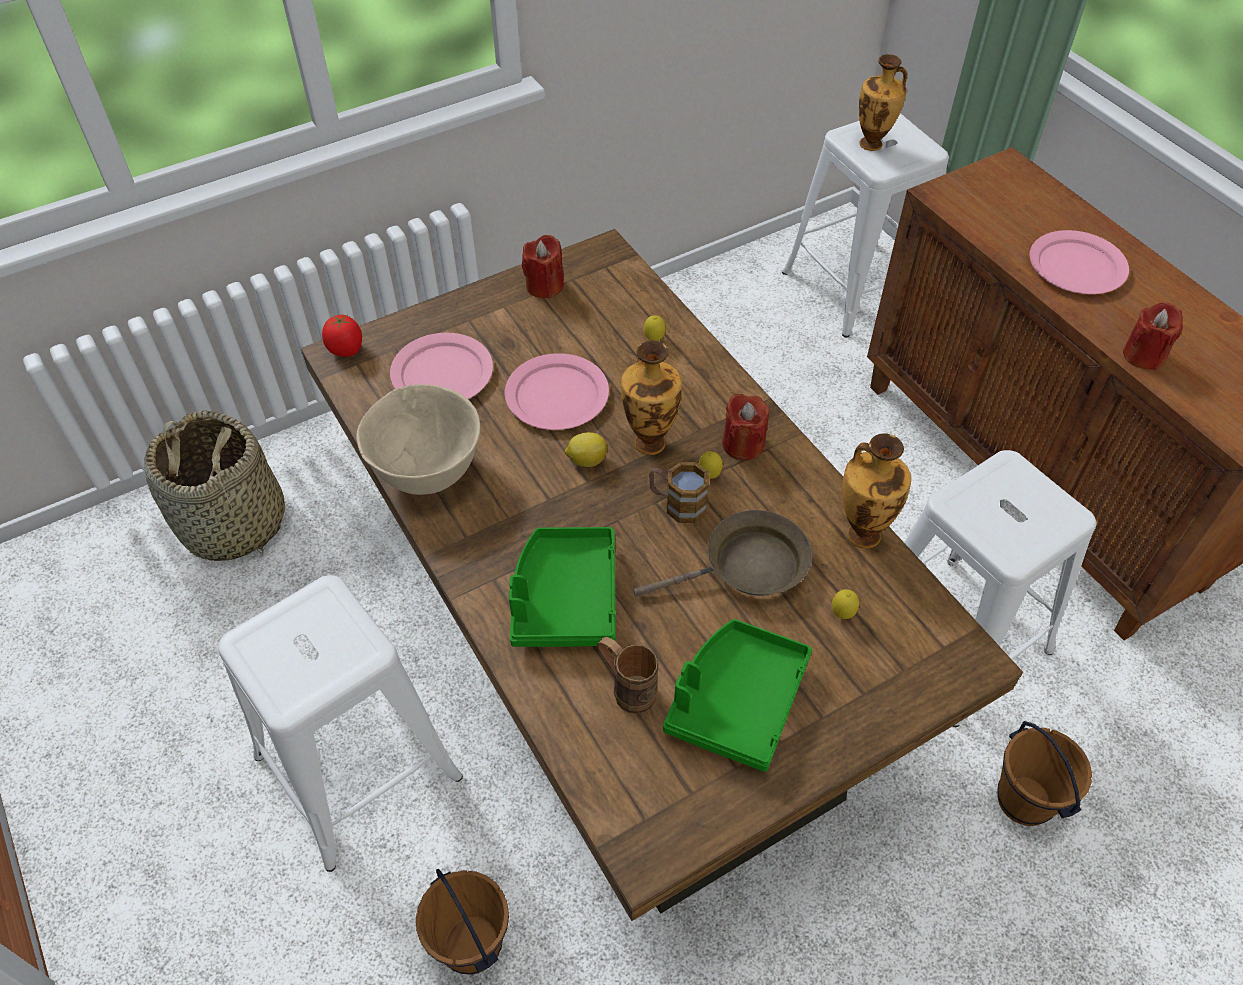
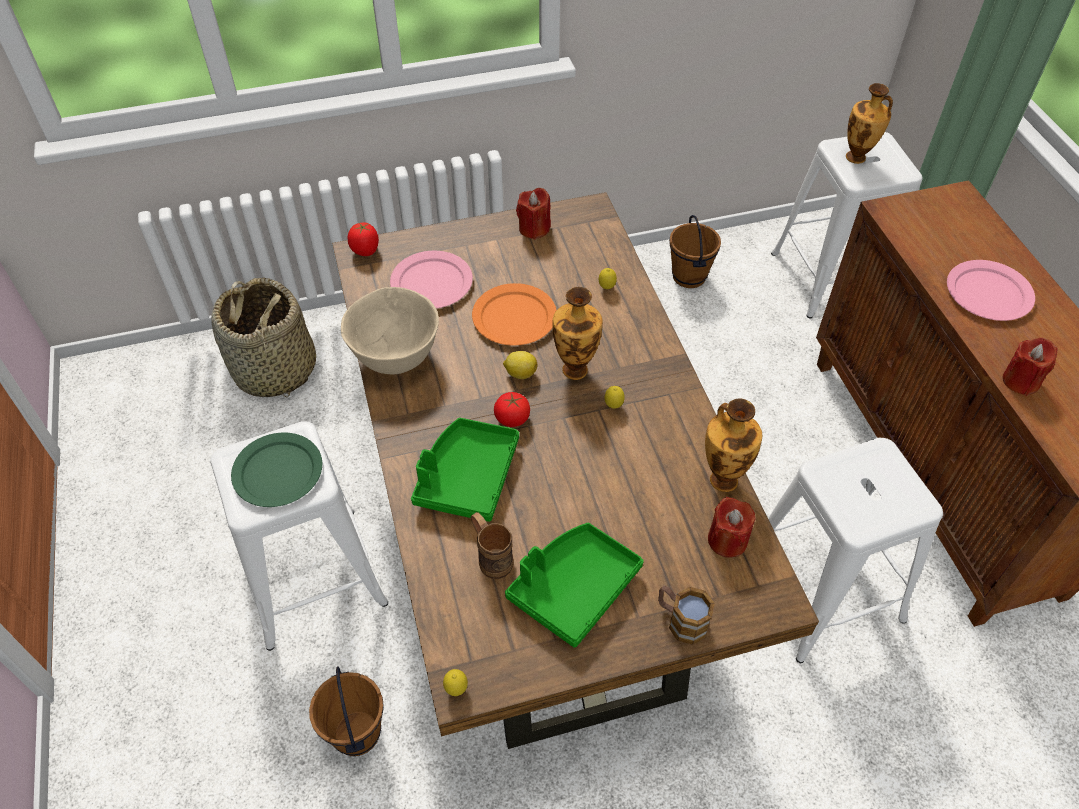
camera: 15 degrees right, 0 degrees up
pink plate [505,353,609,430] -> orange plate [472,283,556,346]
brown frying pan [633,510,812,597] -> none
mug [649,462,709,523] -> mug moved to [658,586,715,645]
red candle [722,394,769,461] -> red candle moved to [708,497,755,558]
lemon [832,589,859,619] -> lemon moved to [443,669,468,696]
brown bucket [997,721,1092,826] -> brown bucket moved to [669,215,721,288]
none -> green plate [231,432,322,507]
none -> tomato [494,392,530,427]

